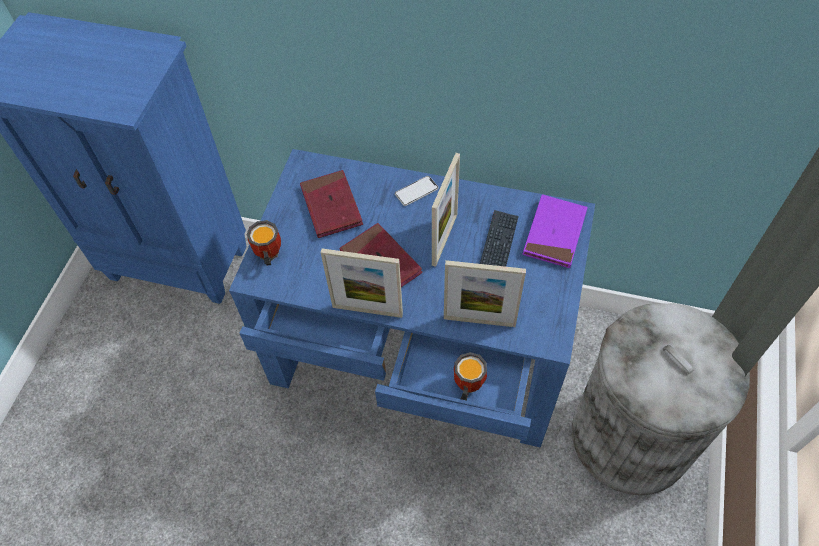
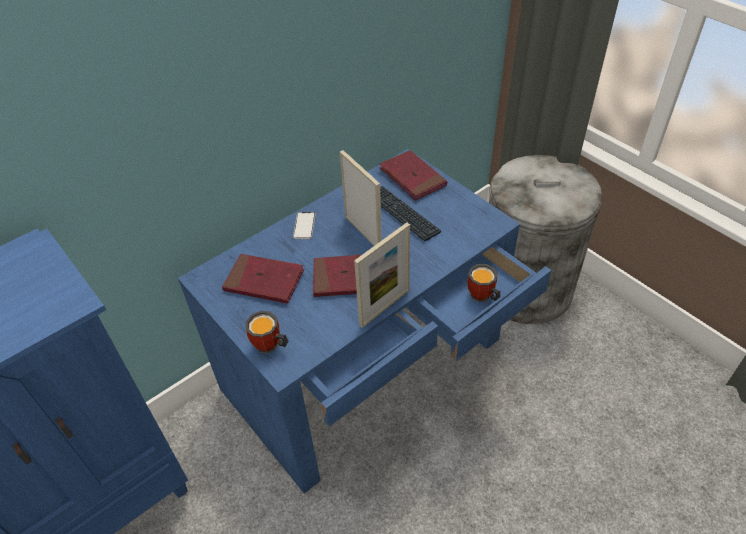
camera: 55 degrees left, 10 degrees down
picture frame [444,260,526,327] -> none
purple book [522,194,587,268] -> red book [379,150,447,201]

